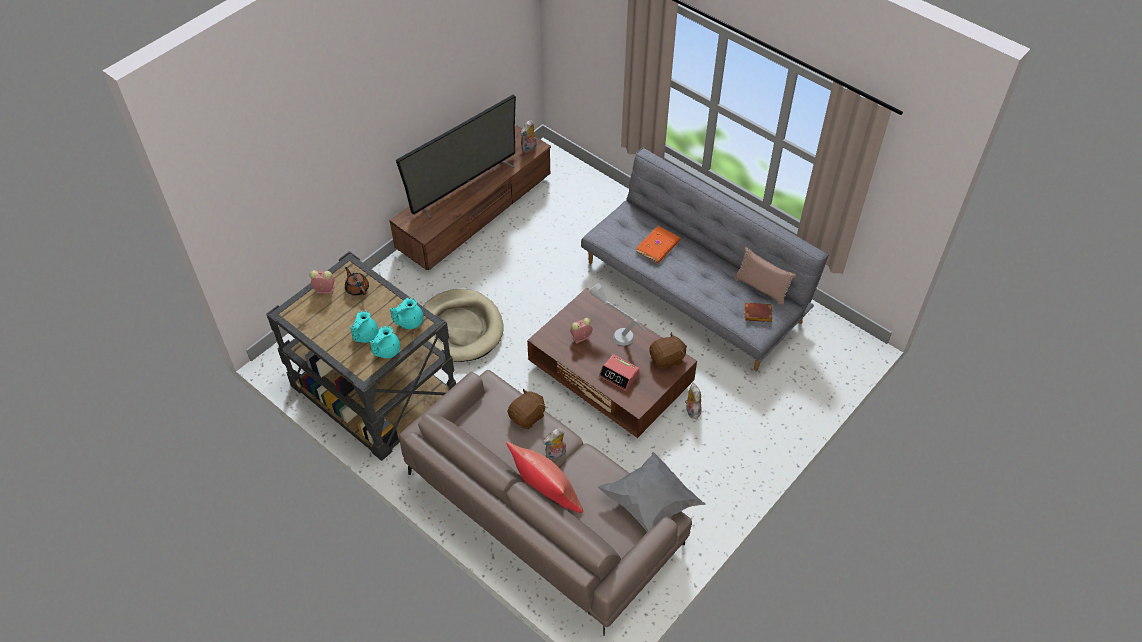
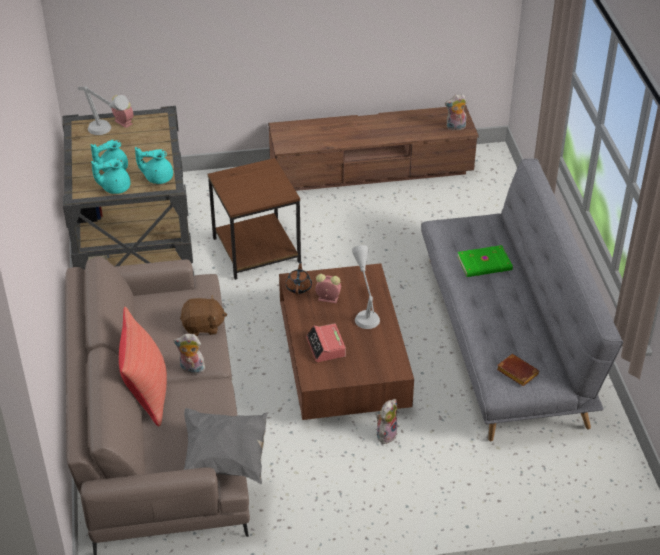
camera: 40 degrees right, 10 degrees down
brown teapot [345,267,369,296] -> brown teapot moved to [286,261,312,294]
television [396,95,516,219] -> none
beige dog bed [423,289,504,362] -> brown side table [208,158,301,280]
orange book [636,226,681,264] -> green book [457,245,513,277]
brown plush toy [649,332,687,370] -> none
beige pillow [734,247,796,305] -> none
none -> grey table lamp [78,87,129,135]

